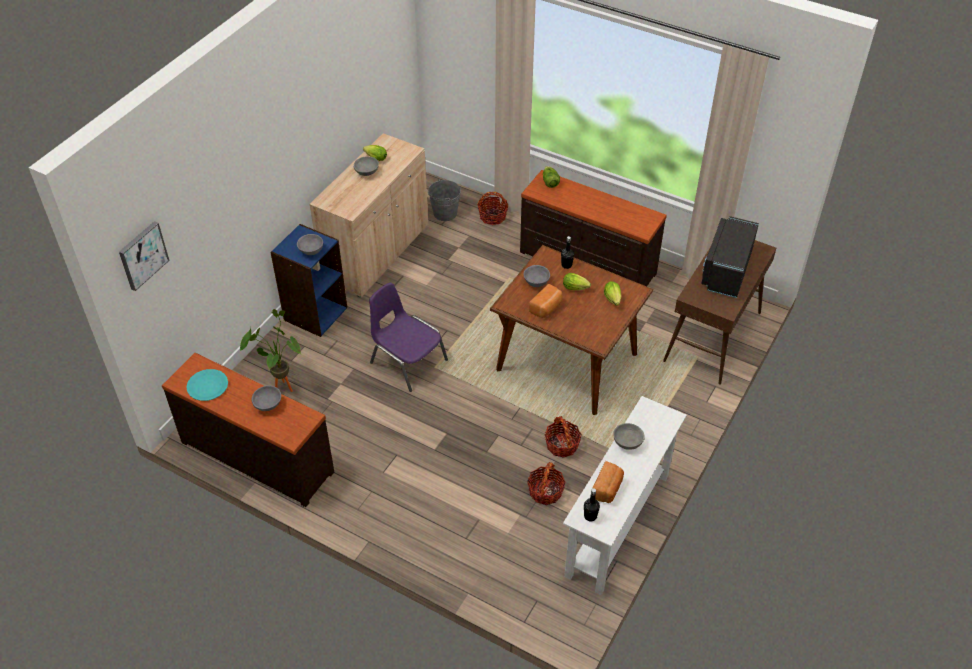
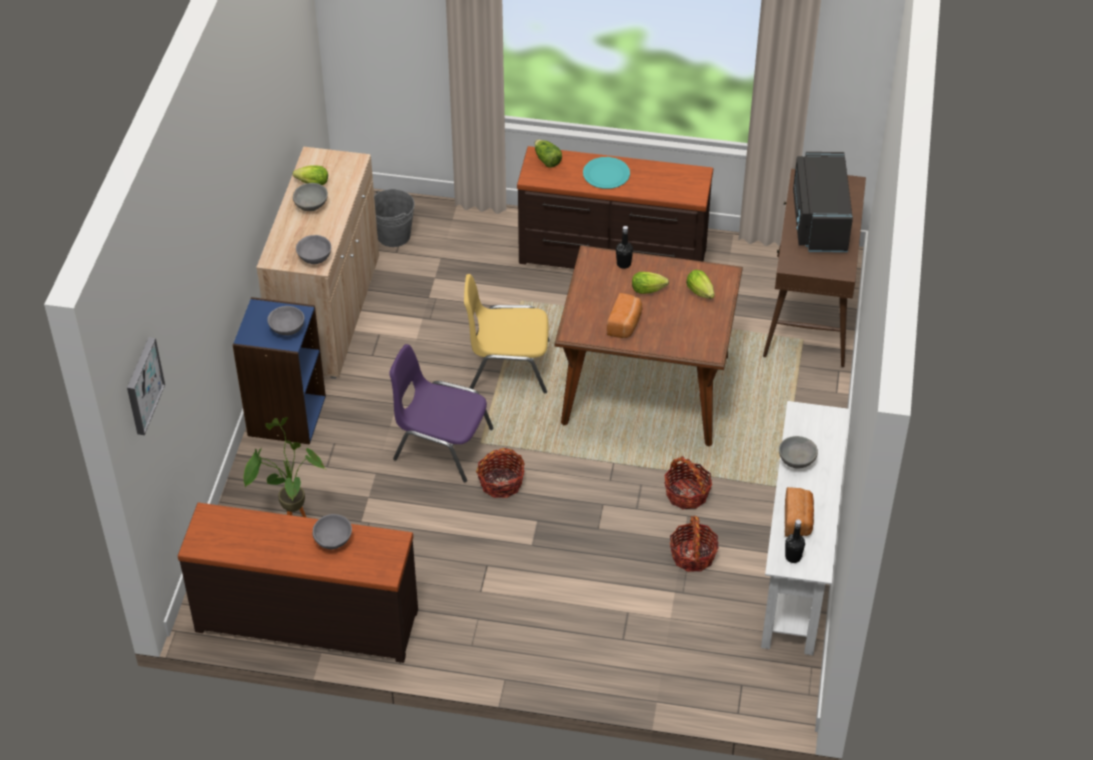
camera: 20 degrees left, 0 degrees up
turquoise plate [186,369,228,401] -> turquoise plate moved to [583,157,630,189]
basket [477,192,508,225] -> basket moved to [476,448,525,498]
grey bowl [523,265,550,287] -> grey bowl moved to [296,235,331,264]
none -> yellow chair [464,274,550,393]

